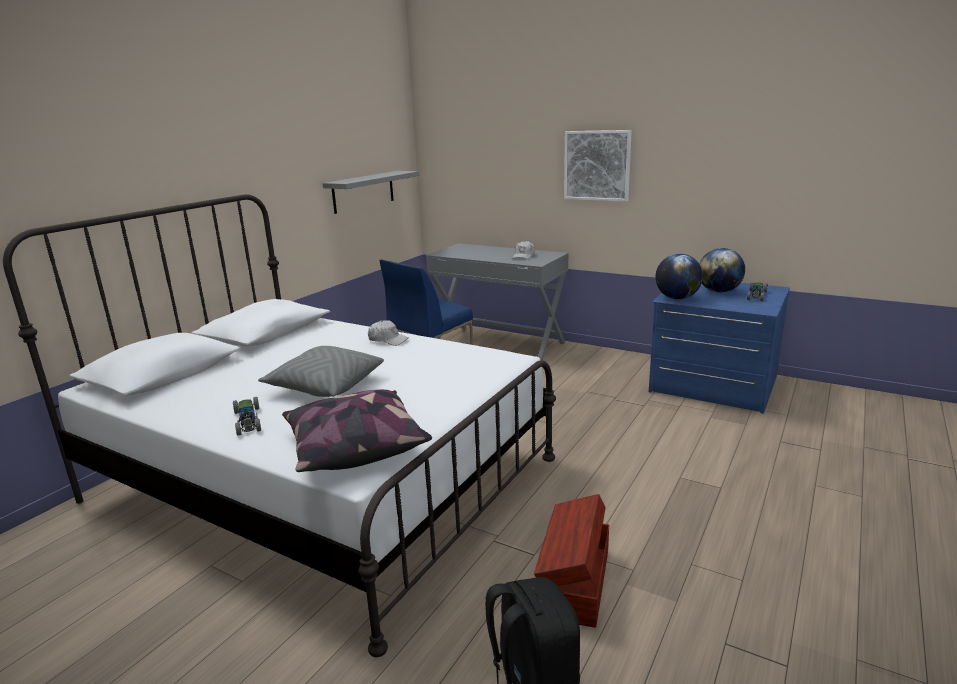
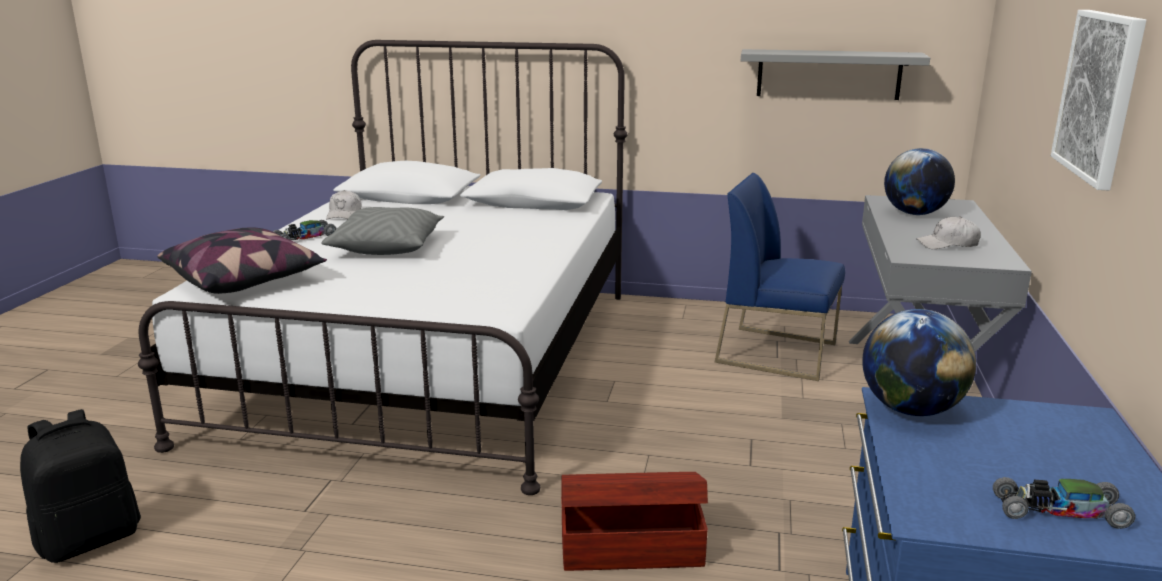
camera: 70 degrees right, 0 degrees up
white cap [368,320,409,346] -> white cap moved to [326,190,361,219]
brown storage box [534,494,609,628] -> brown storage box moved to [561,472,708,571]
globe [699,248,745,293] -> globe moved to [884,148,955,215]

